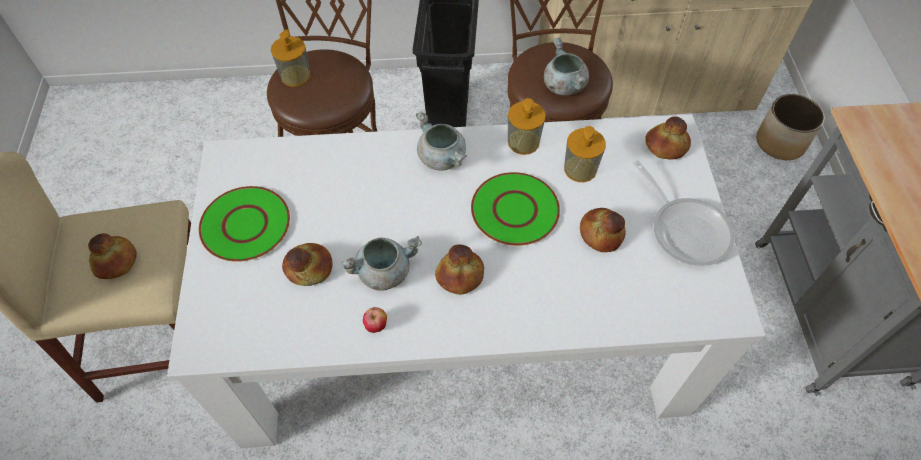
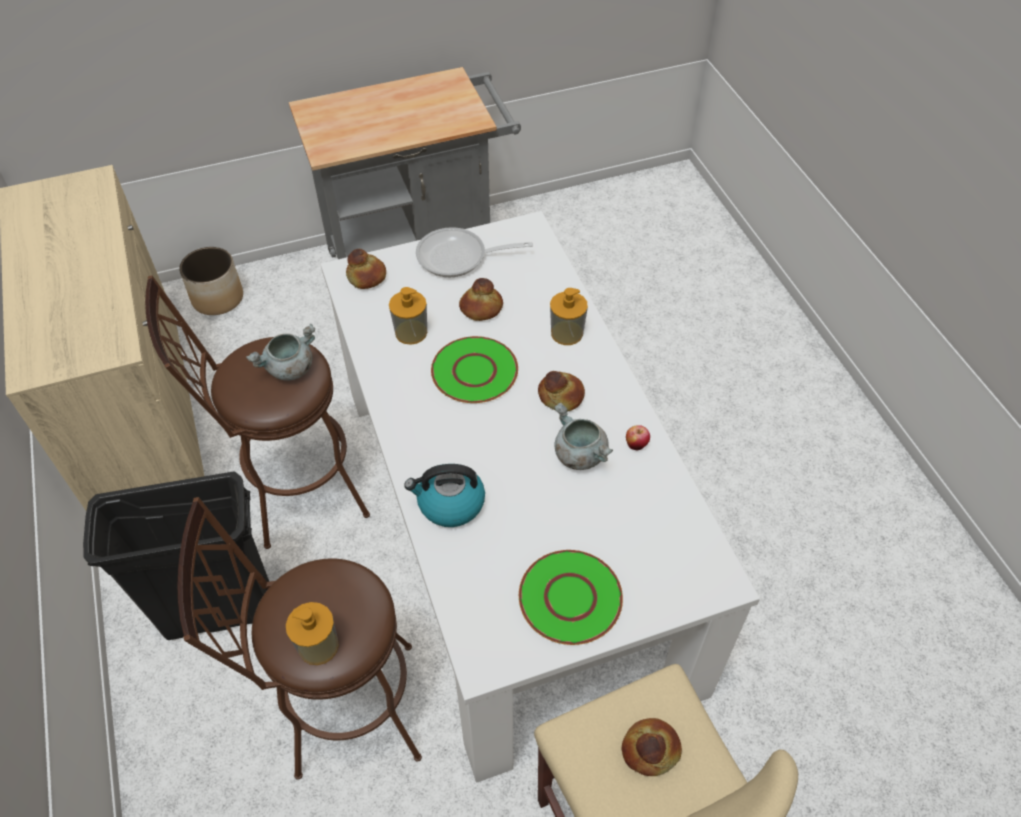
camera: 105 degrees left, 5 degrees down
bread [282,243,333,286] -> none
grey cooking pot [416,111,467,171] -> none
soap dispenser [508,98,546,155] -> soap dispenser moved to [550,288,588,345]
frying pan [633,161,735,266] -> frying pan turned 135 degrees counterclockwise [416,227,533,277]
none -> kettle [404,464,485,527]

